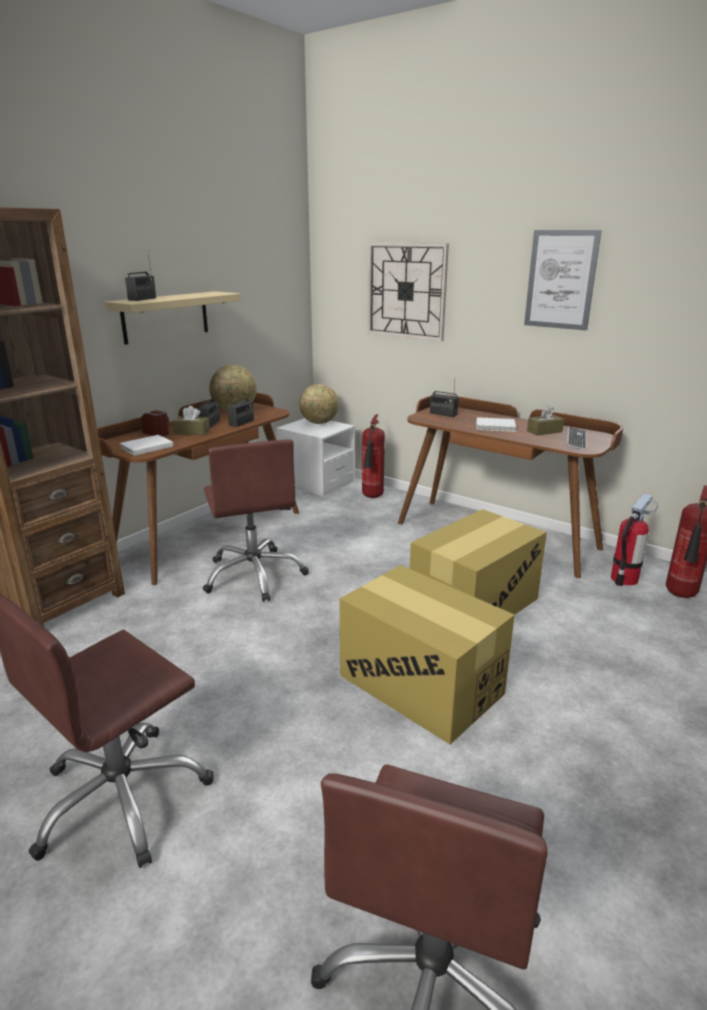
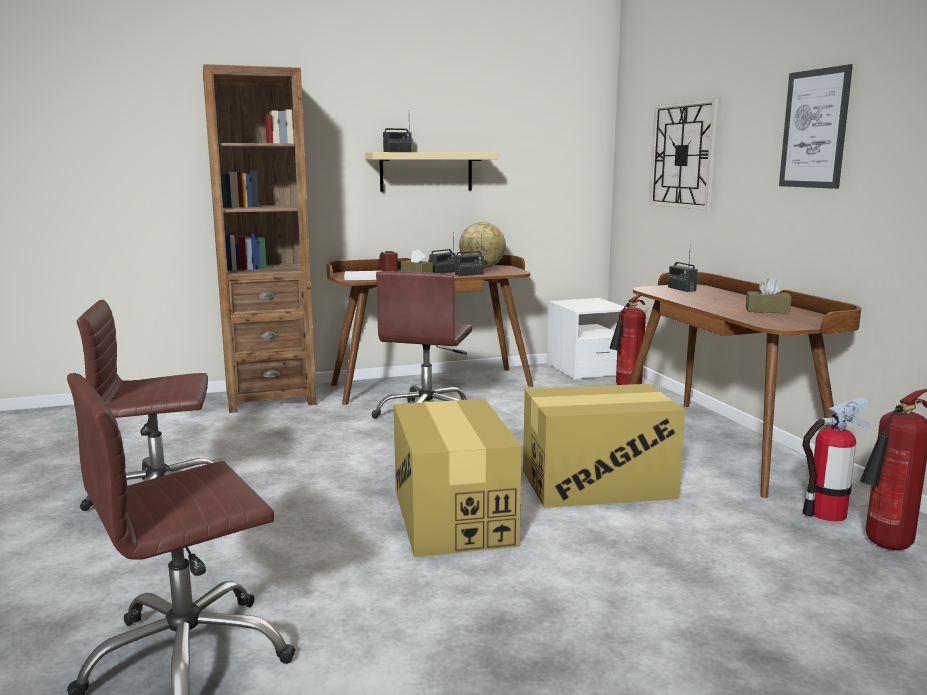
camera: 35 degrees right, 10 degrees down
globe [299,384,339,424] -> none
white book [476,417,516,432] -> none
keyboard [567,427,586,450] -> none

